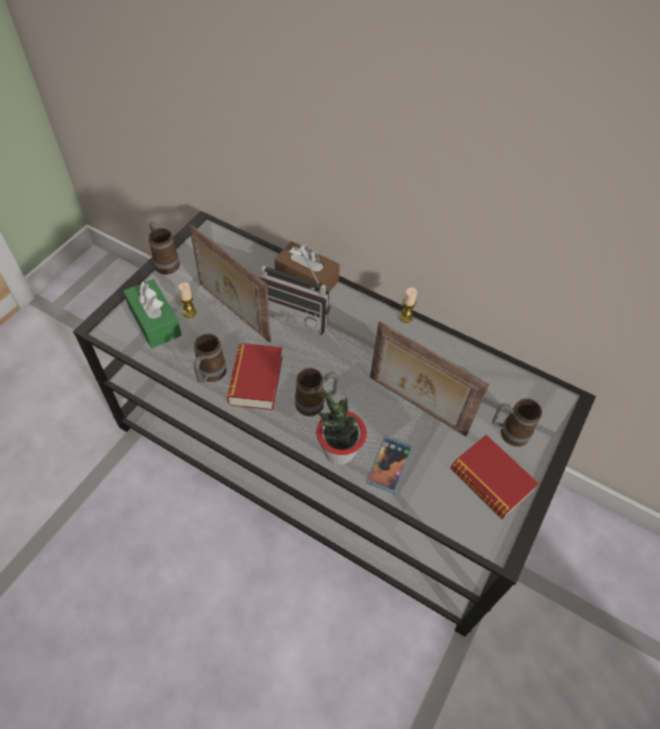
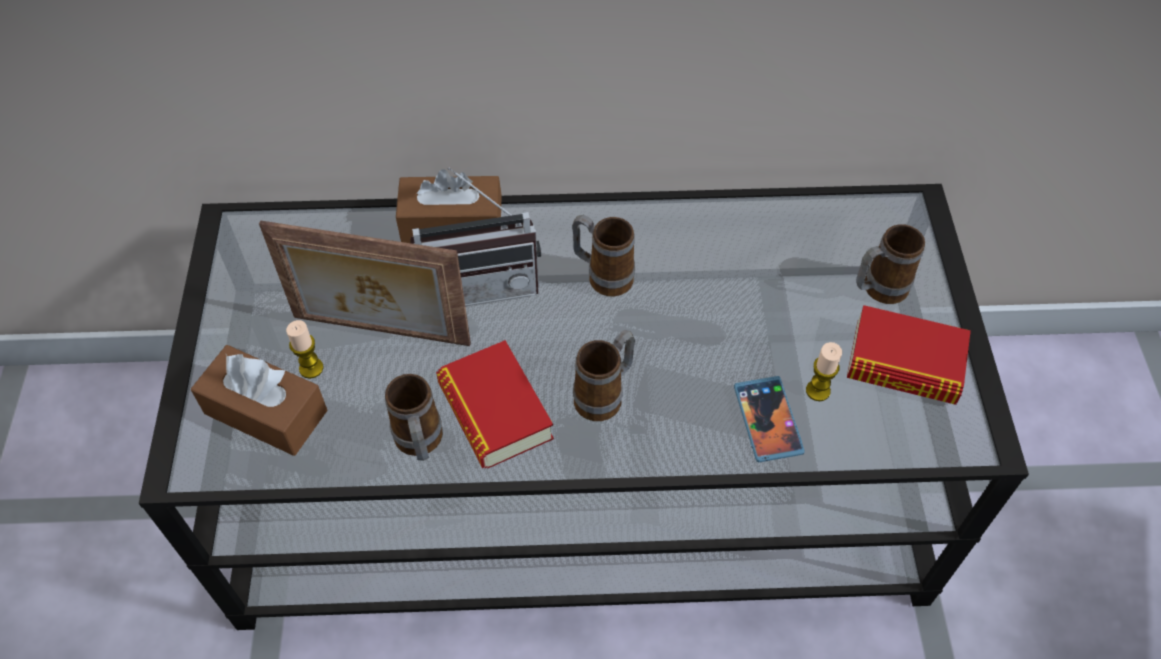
camera: 30 degrees left, 0 degrees up
green tissue box [123,279,182,348] -> brown tissue box [191,345,328,456]
mug [149,221,180,275] -> mug moved to [572,215,635,296]
potted plant [316,390,367,465] -> none
picture frame [370,322,489,436] -> none
candle [400,287,417,323] -> candle moved to [806,342,842,401]

